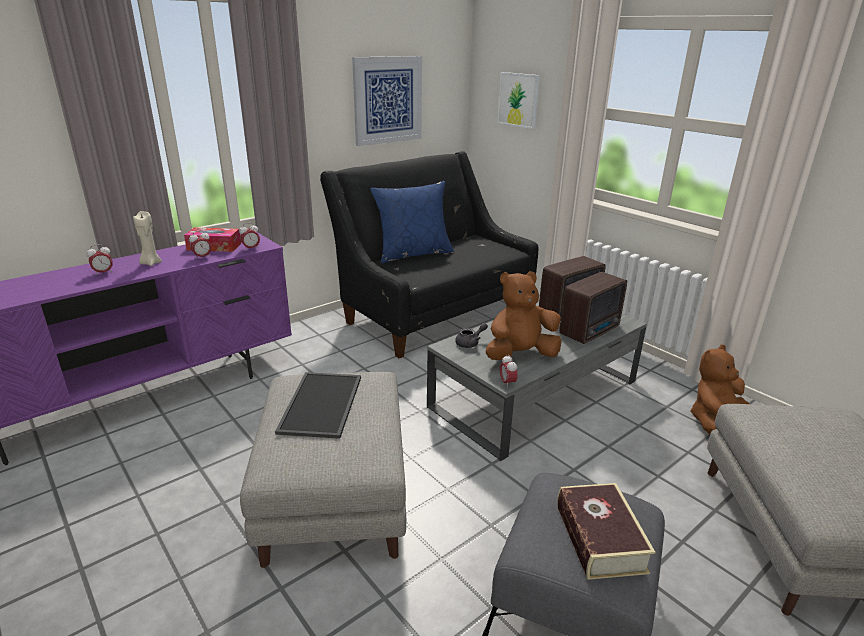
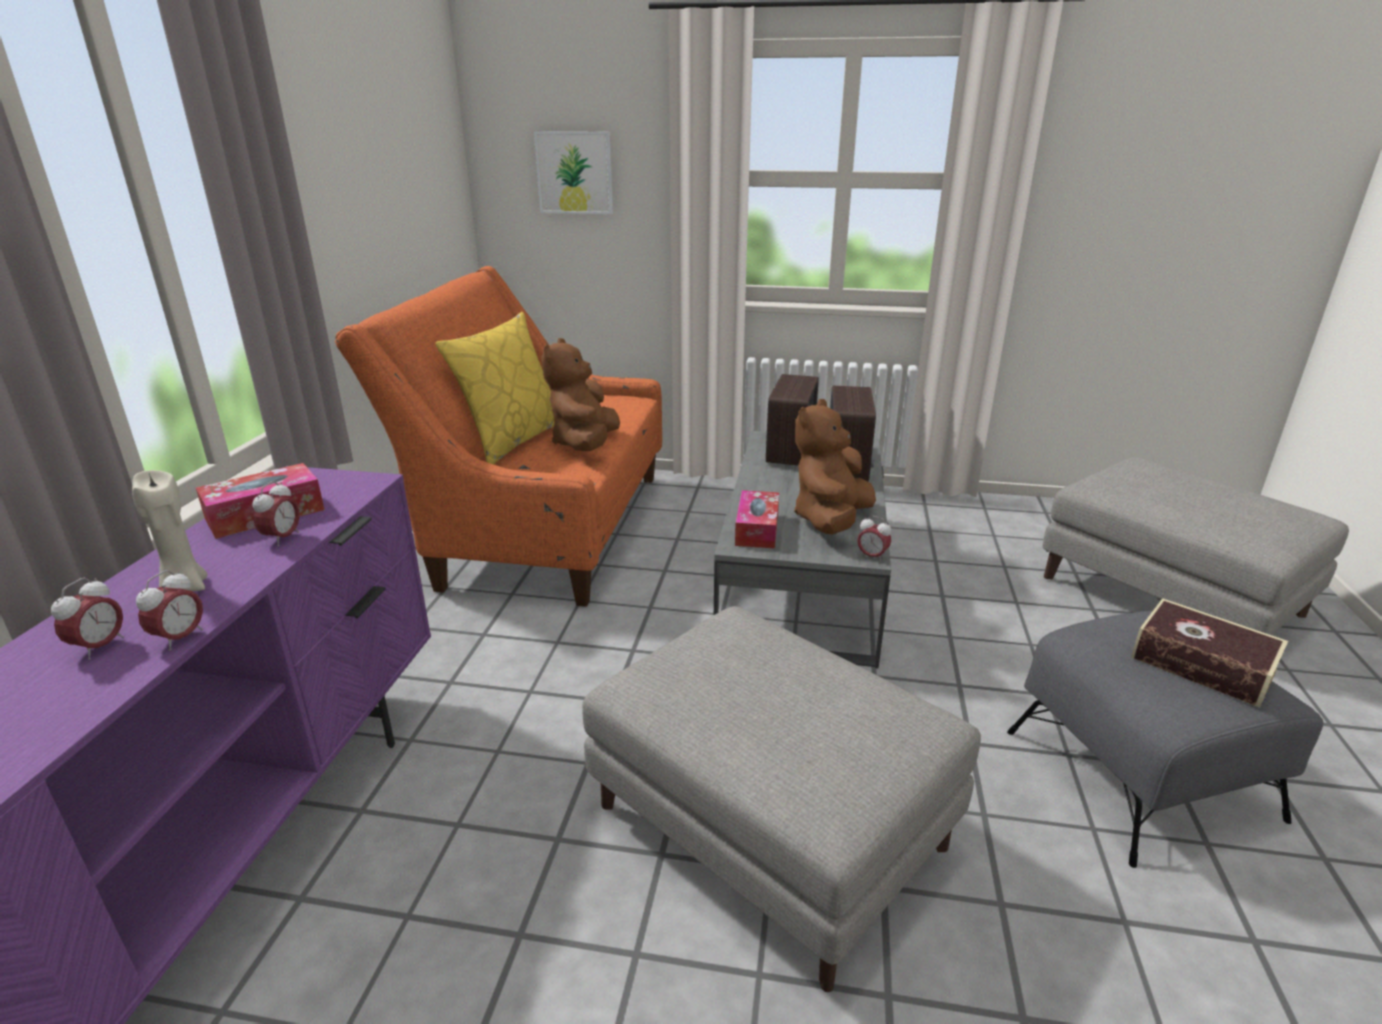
camera: 40 degrees left, 0 degrees up
alarm clock [239,223,260,251] -> alarm clock moved to [136,570,203,651]
tray [275,372,361,439] -> none
black sofa [320,151,538,358] -> orange sofa [335,266,662,607]
picture [352,56,422,146] -> none
blue pillow [370,181,454,264] -> yellow pillow [435,312,555,465]
grey teapot [455,323,488,348] -> tissue box [735,490,779,549]
brown plush toy [691,345,749,434] -> brown plush toy moved to [541,338,620,451]

